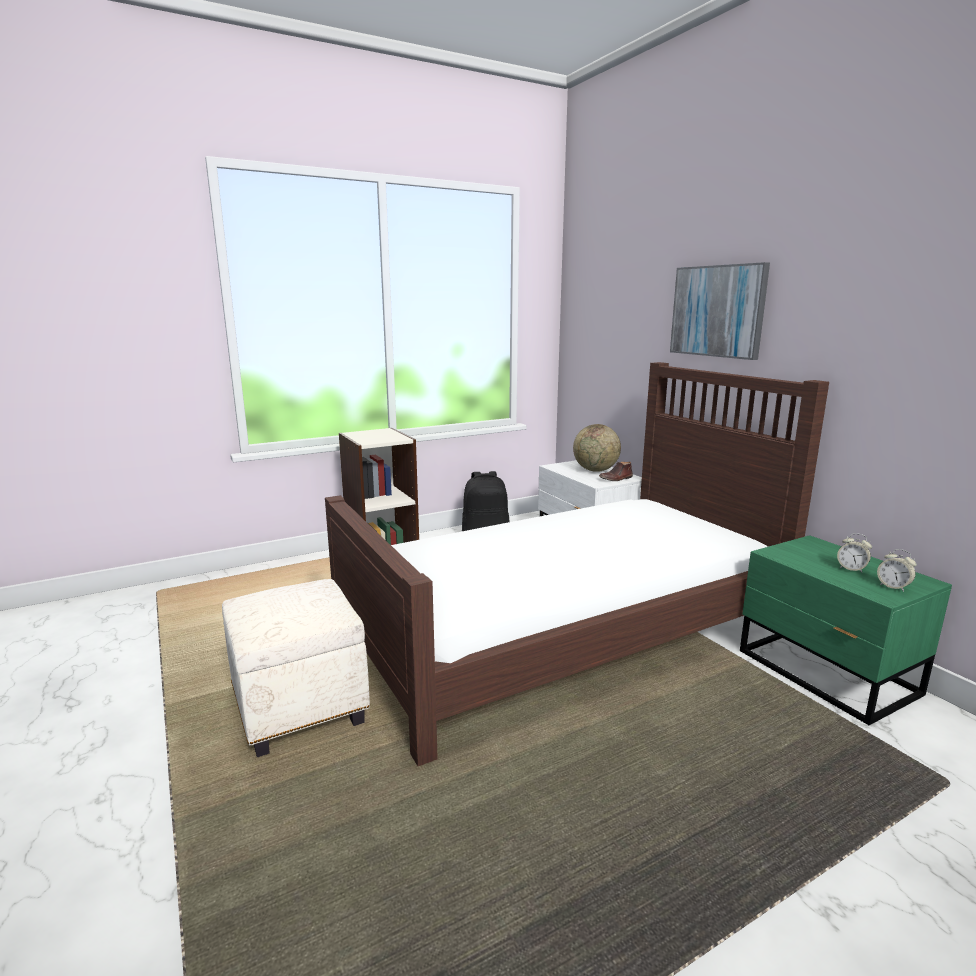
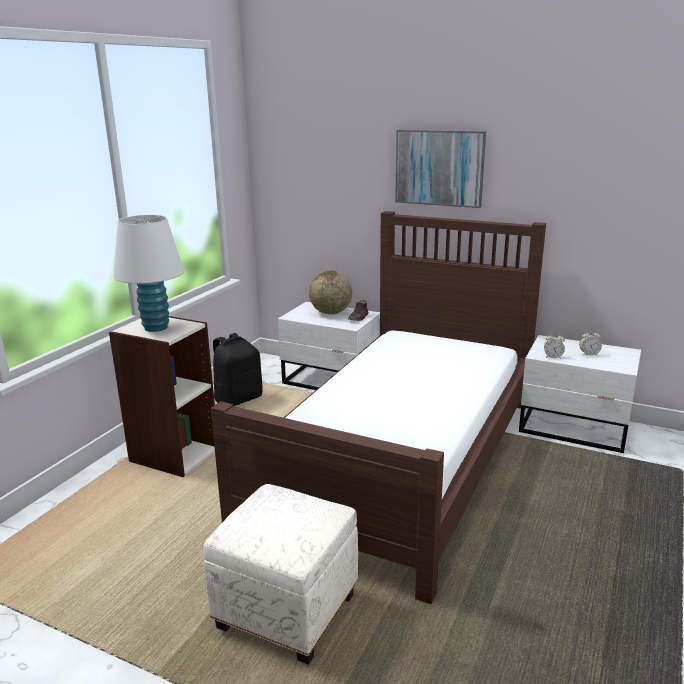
camera: 35 degrees left, 5 degrees up
green nightstand [740,535,952,725] -> white nightstand [519,335,641,453]
alarm clock [877,549,917,592] -> alarm clock moved to [544,332,565,359]
none -> white table lamp [113,215,184,332]

